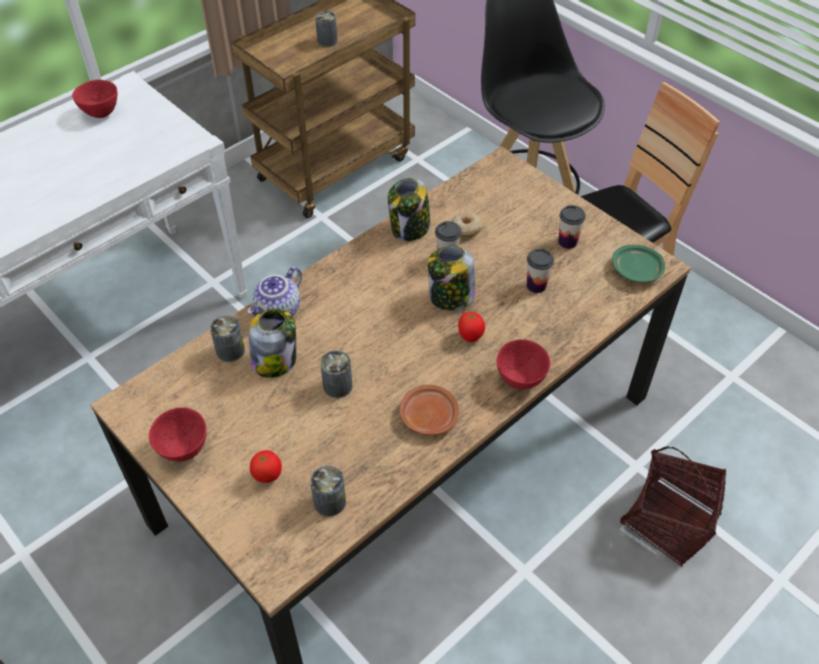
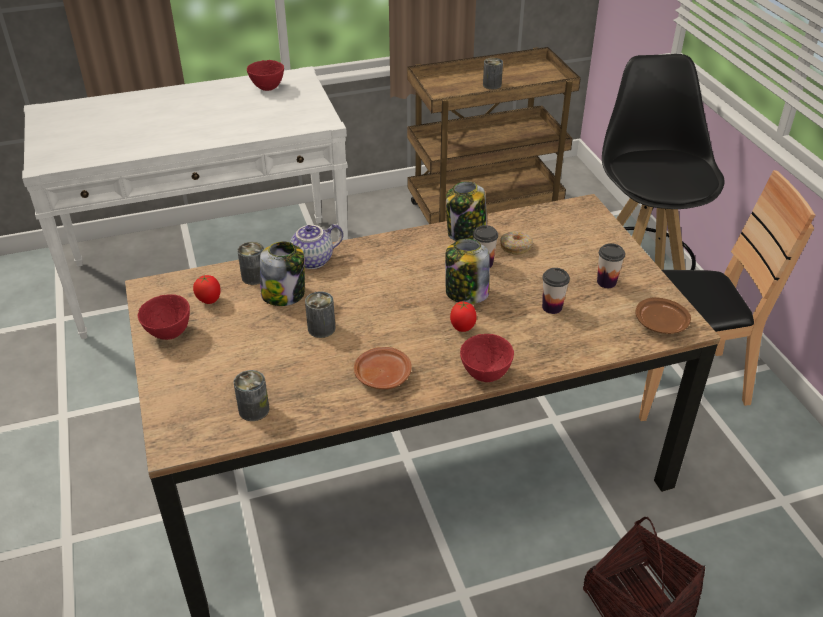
camera: 25 degrees right, 10 degrees down
tomato [250,450,282,483] -> tomato moved to [193,275,221,304]
green plate [612,245,665,282] -> brown plate [635,297,691,334]

